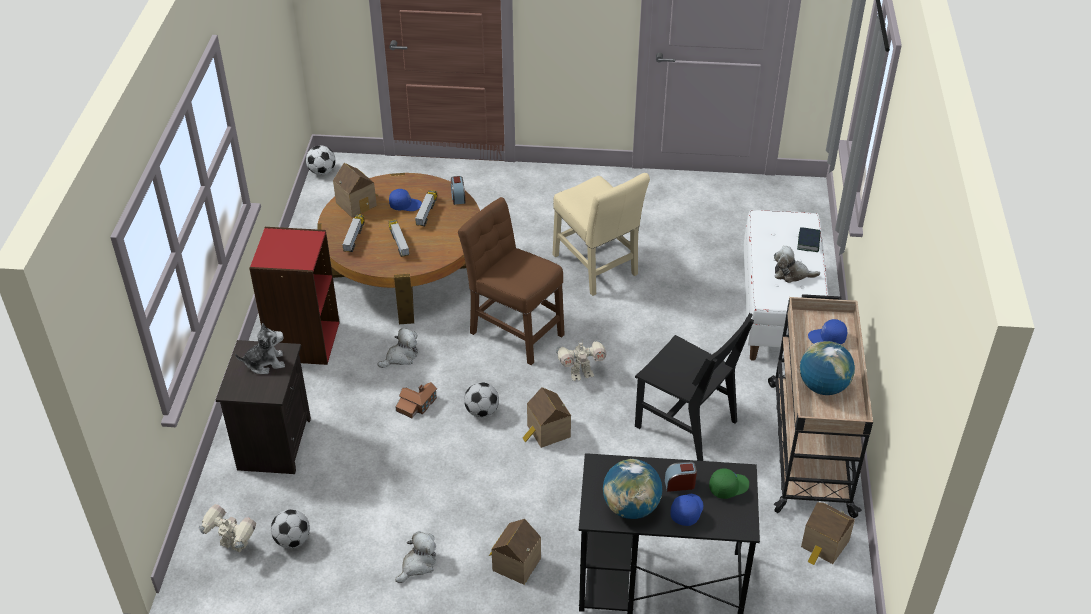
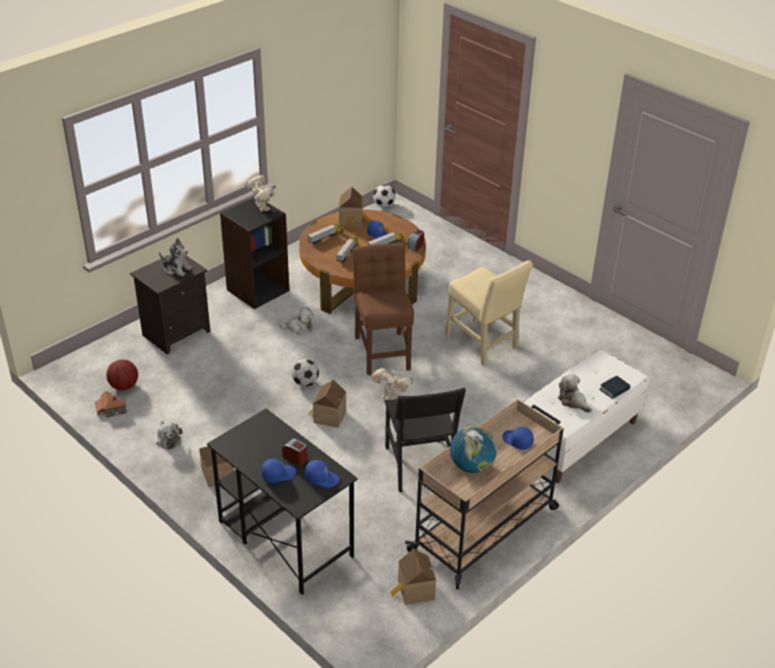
camera: 40 degrees right, 5 degrees down
toy robot [198,504,256,553] -> toy robot moved to [245,175,275,212]
red bookcase [249,227,340,365] -> black bookcase [220,198,289,309]
football [271,509,310,549] -> basketball [106,359,138,391]
toy house [395,382,437,419] -> toy house moved to [95,391,127,418]
plush toy [395,531,436,583] -> plush toy turned 75 degrees clockwise [156,421,182,450]
beige chair [552,173,650,296] -> beige chair turned 45 degrees counterclockwise [445,260,533,366]
globe [603,459,662,519] -> none
green cap [709,468,749,499] -> blue cap [305,460,339,488]

